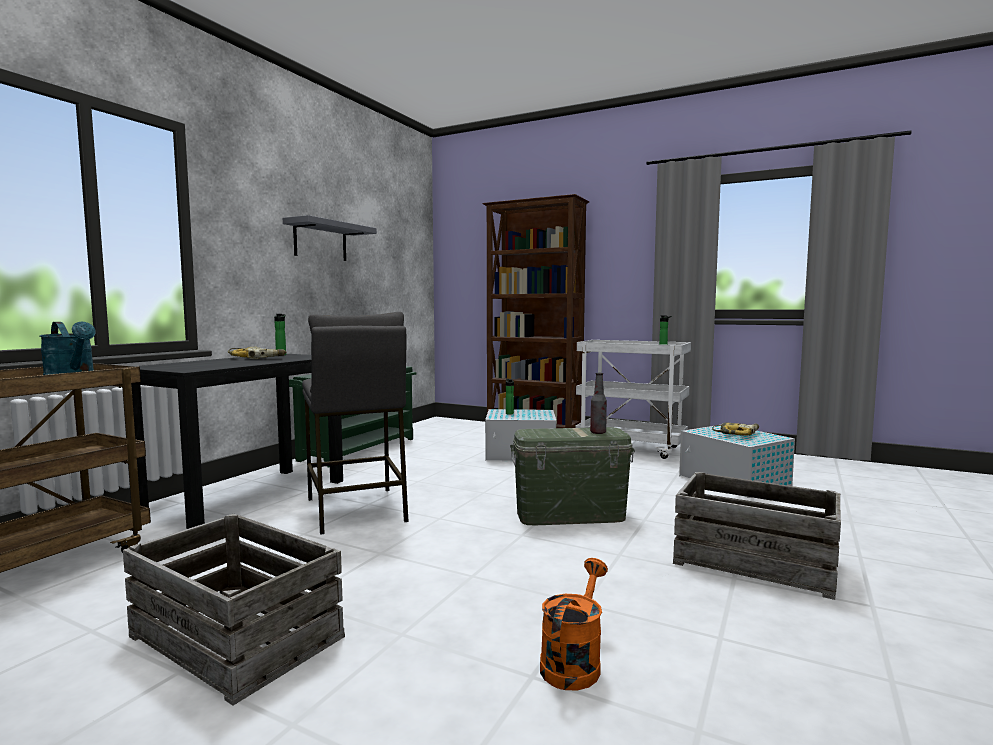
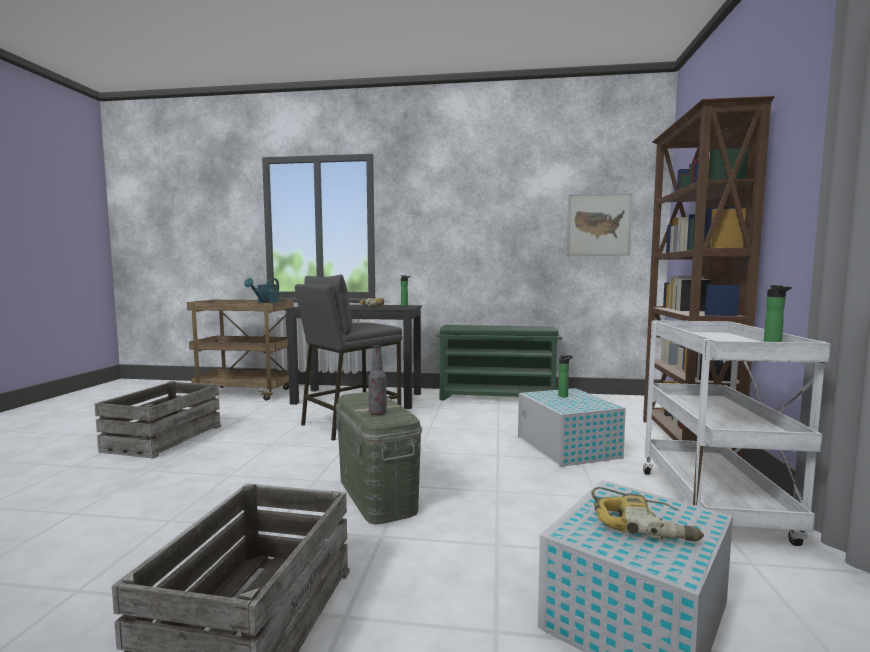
camera: 70 degrees right, 0 degrees up
grey shelf [283,215,377,261] -> none
orange watering can [540,558,608,691] -> none
none -> picture [567,193,633,256]

